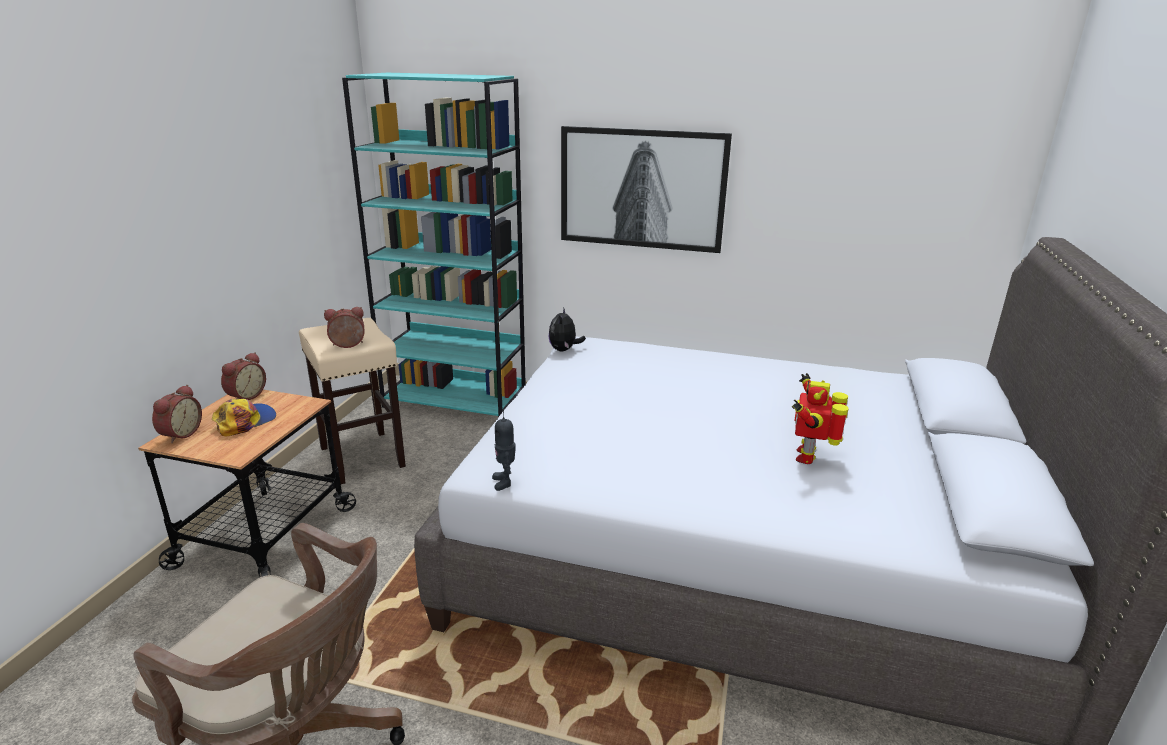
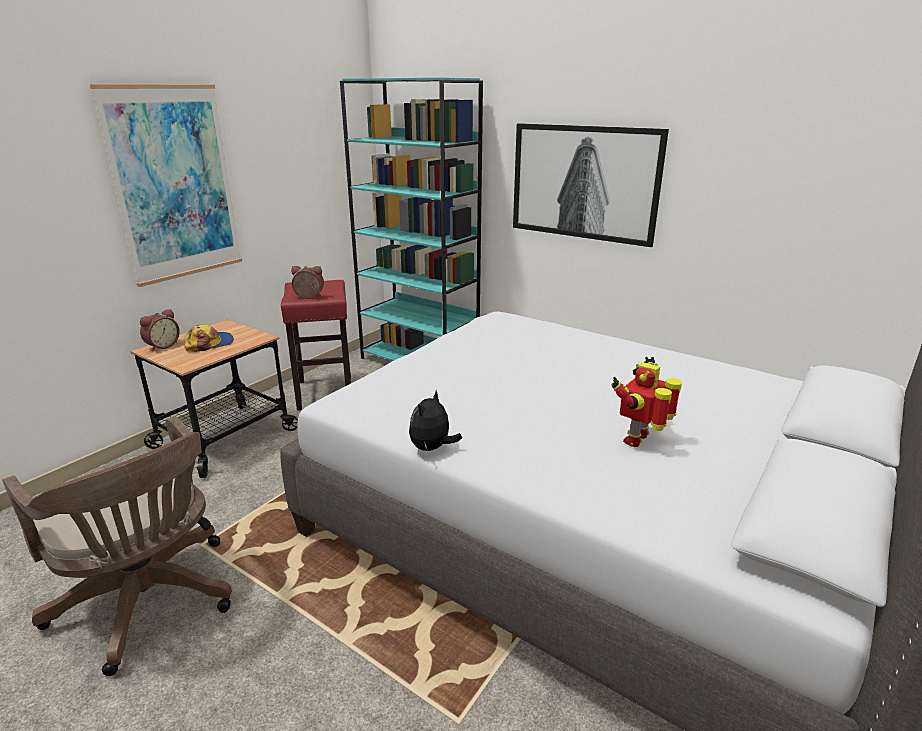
camera: 20 degrees right, 0 degrees up
alarm clock [221,352,266,400] -> none
beige stool [299,318,406,484] -> red stool [281,280,351,411]
toy robot [492,410,516,491] -> none
plush toy [548,307,586,351] -> plush toy moved to [409,390,462,451]
none -> picture [90,84,242,287]

